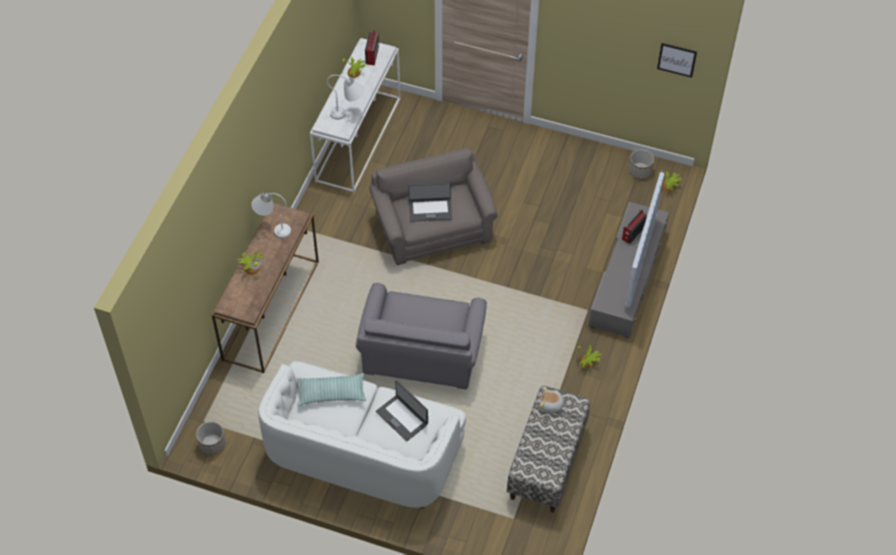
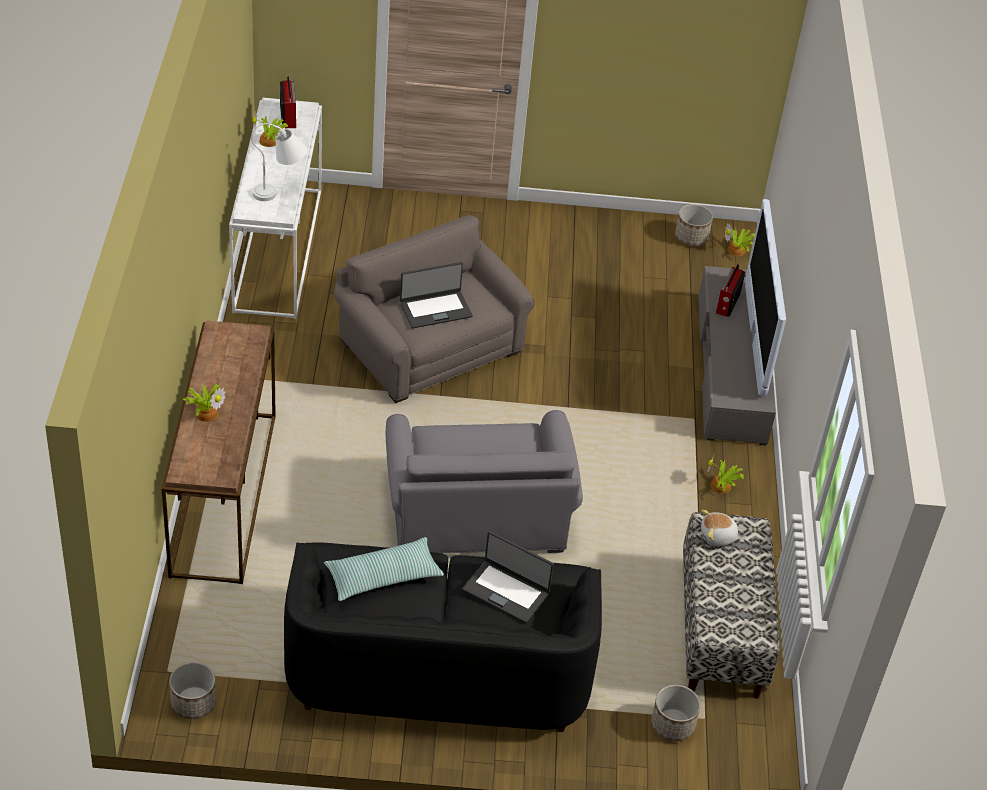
camera: 20 degrees left, 10 degrees down
white table lamp [251,192,291,238] -> none
white sofa [258,361,466,509] -> black sofa [284,542,602,732]
picture [657,43,697,78] -> none
none -> planter [651,685,700,741]

